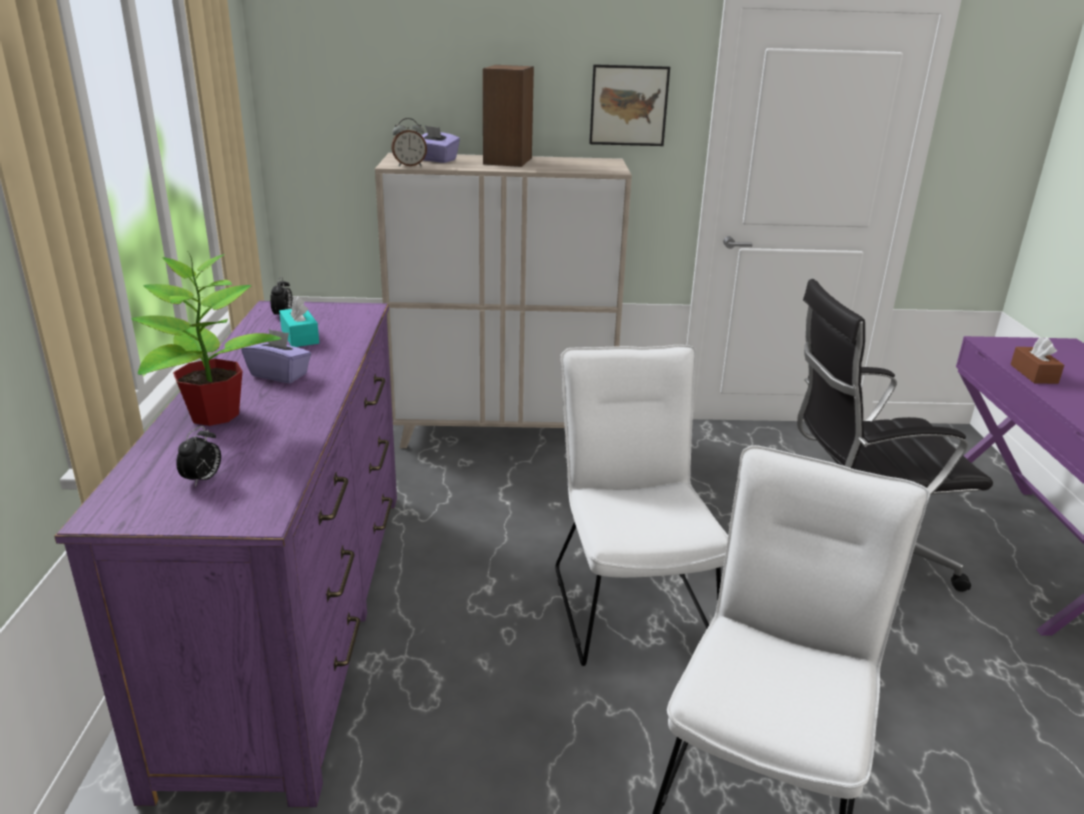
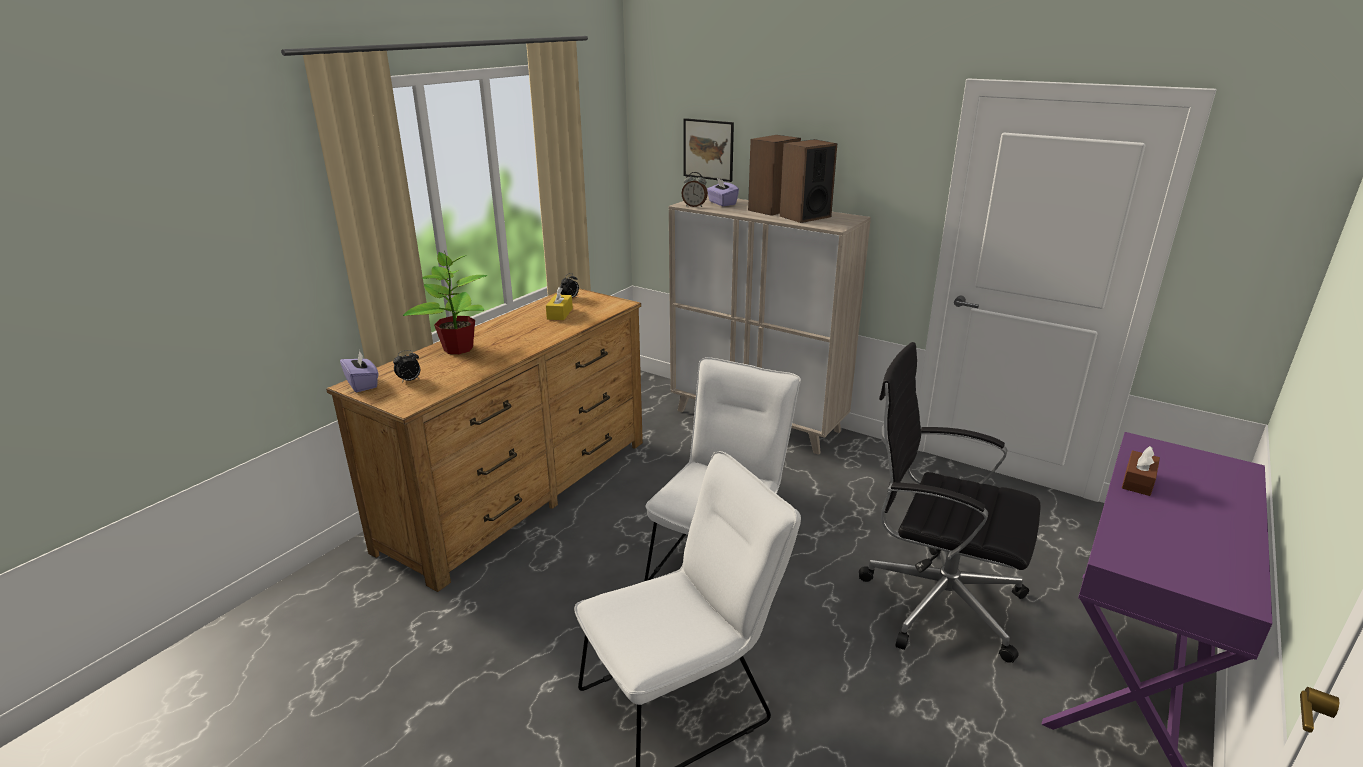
camera: 35 degrees right, 0 degrees up
purple dresser [54,301,397,807] -> brown dresser [326,288,643,592]
purple tissue box [242,329,311,383] -> purple tissue box moved to [340,350,379,392]
turquoise tissue box [279,296,319,347] -> yellow tissue box [546,287,573,320]
picture [589,64,670,146] -> picture moved to [683,118,734,182]
none -> speaker [780,139,837,223]

